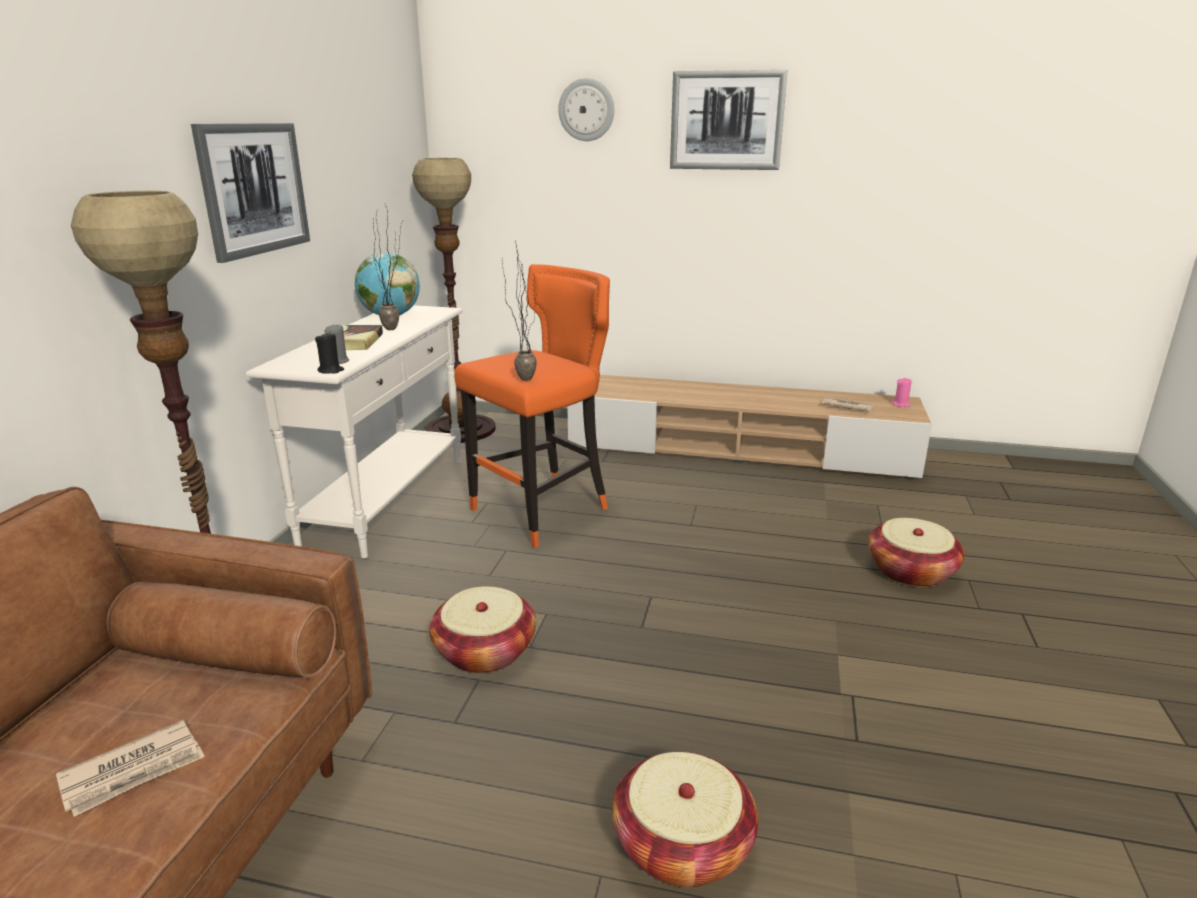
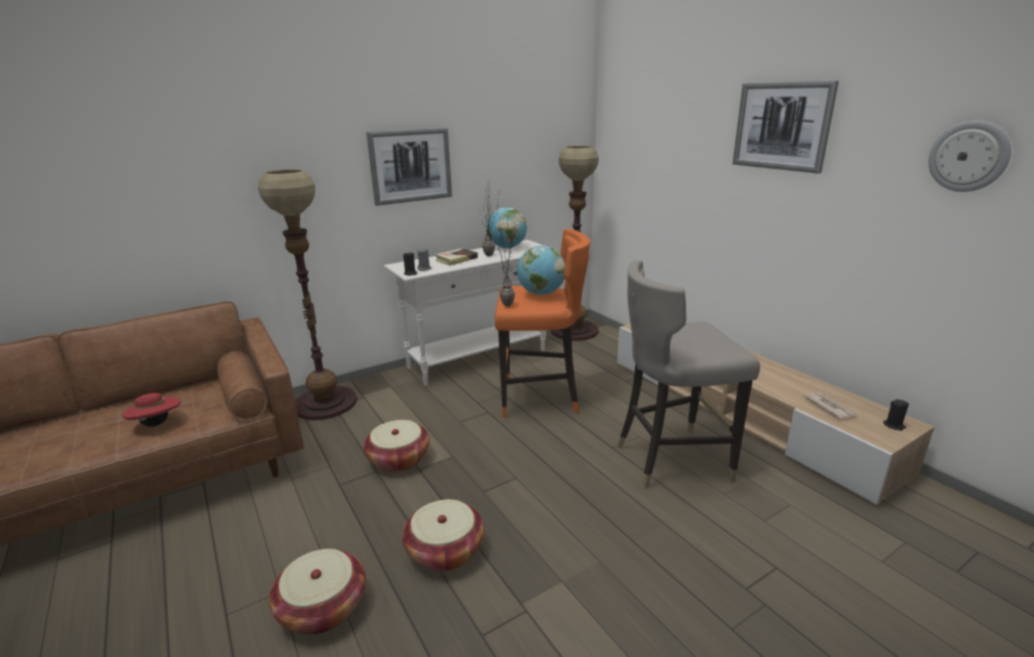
camera: 45 degrees right, 0 degrees up
newspaper [56,720,205,817] -> red hat [122,391,181,427]
wall clock [558,78,614,141] -> wall clock moved to [929,121,1011,192]
basket [868,518,964,587] -> basket moved to [402,499,484,572]
pink candle [892,378,911,407] -> black candle [883,399,909,431]
none -> globe [517,246,565,295]
none -> grey stool [618,261,760,489]

